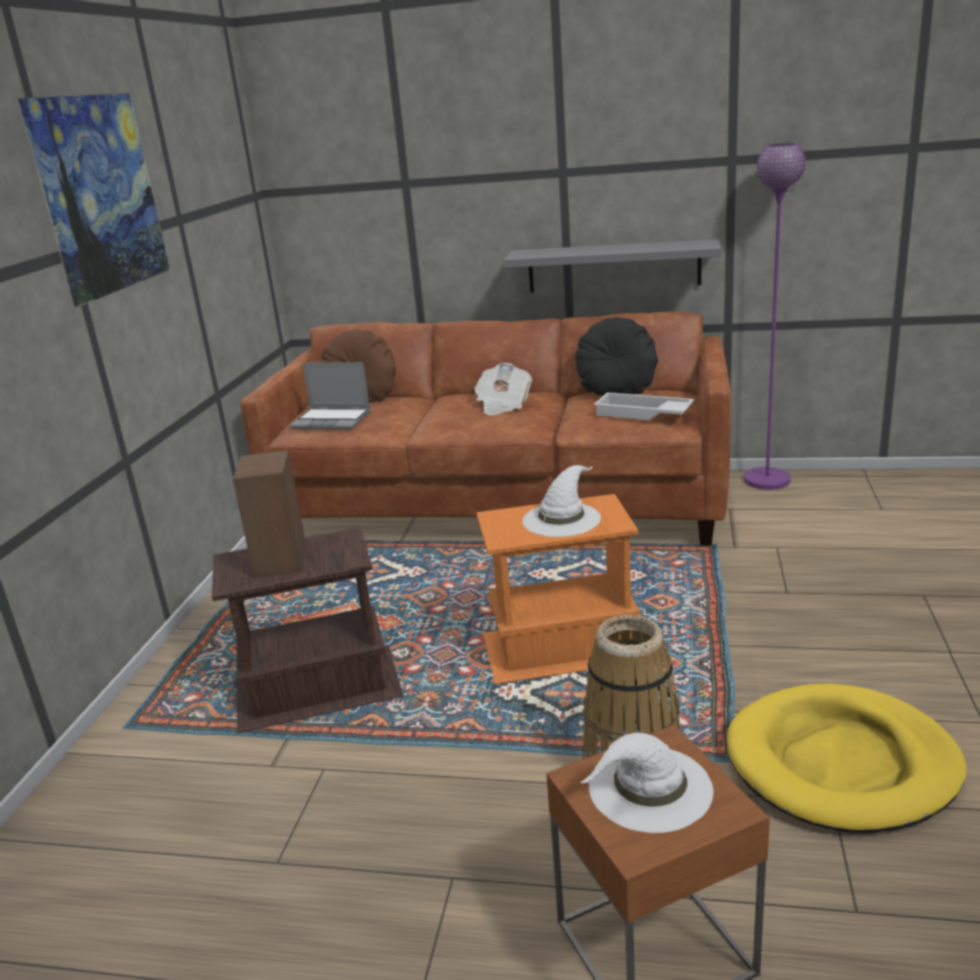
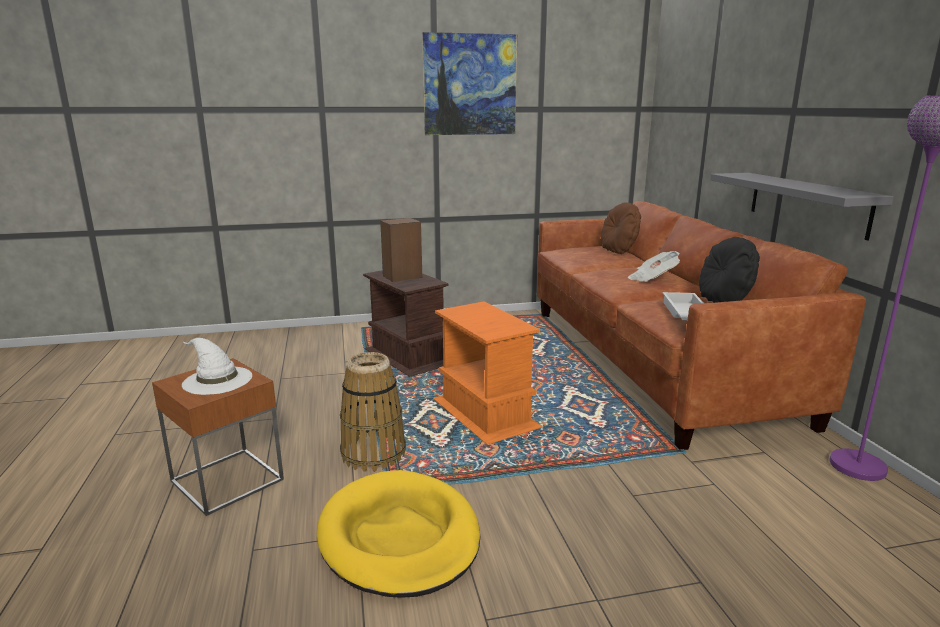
camera: 65 degrees right, 5 degrees down
laptop [290,362,371,430] -> none
white hat [522,465,601,537] -> none

